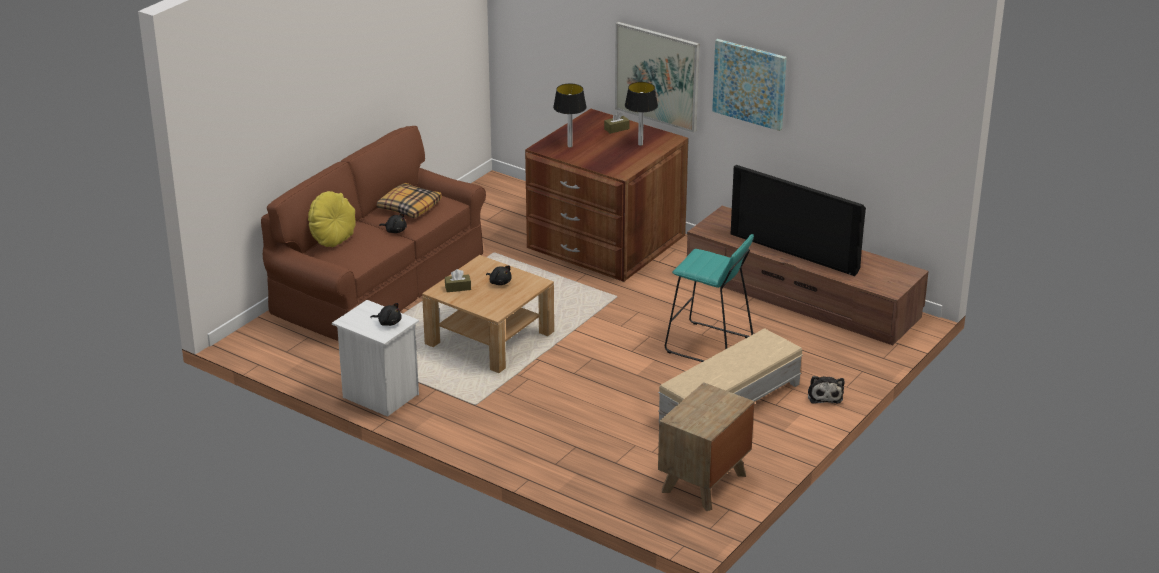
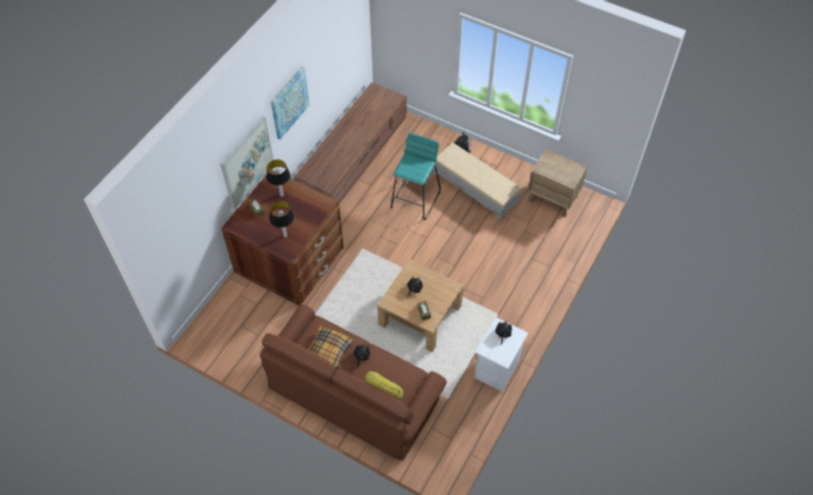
camera: 95 degrees left, 25 degrees up
television [731,165,866,276] -> none

